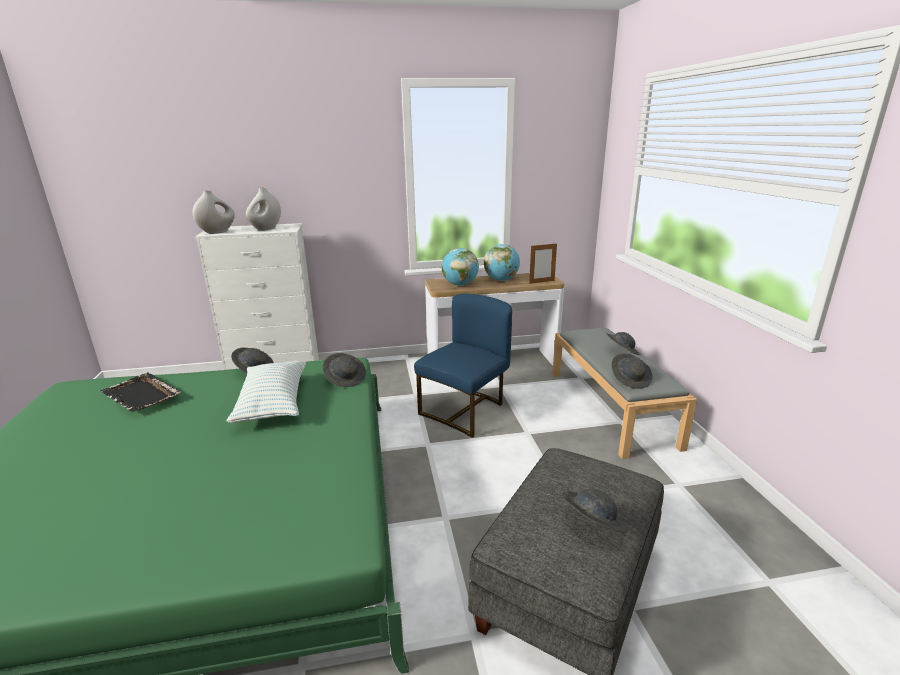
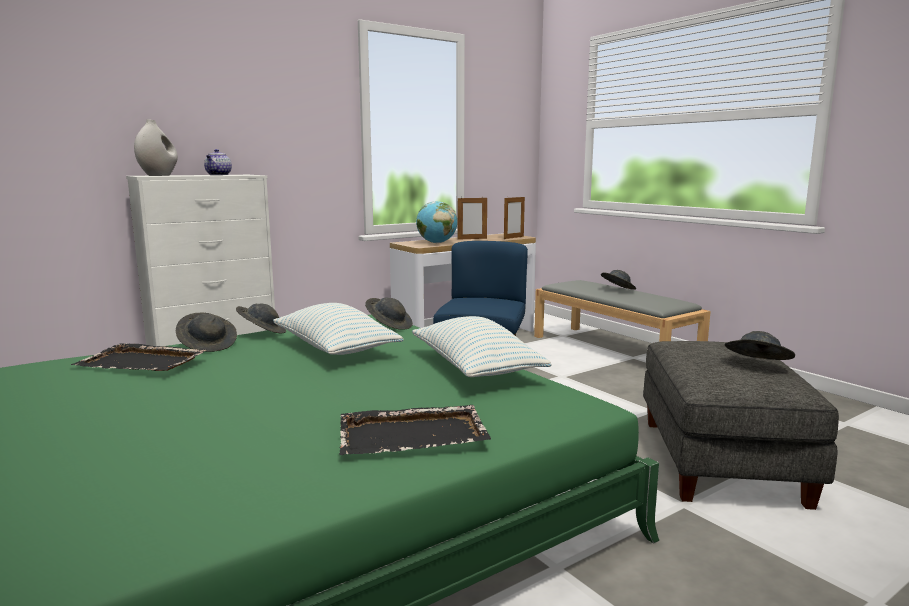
camera: 25 degrees left, 10 degrees down
white vase [246,187,281,231] -> teapot [204,149,232,175]
globe [484,244,520,281] -> picture frame [458,196,487,240]
grey hat [612,353,653,389] -> grey hat moved to [176,313,237,352]
none -> black tray [339,405,491,455]
none -> pillow [412,316,552,377]

